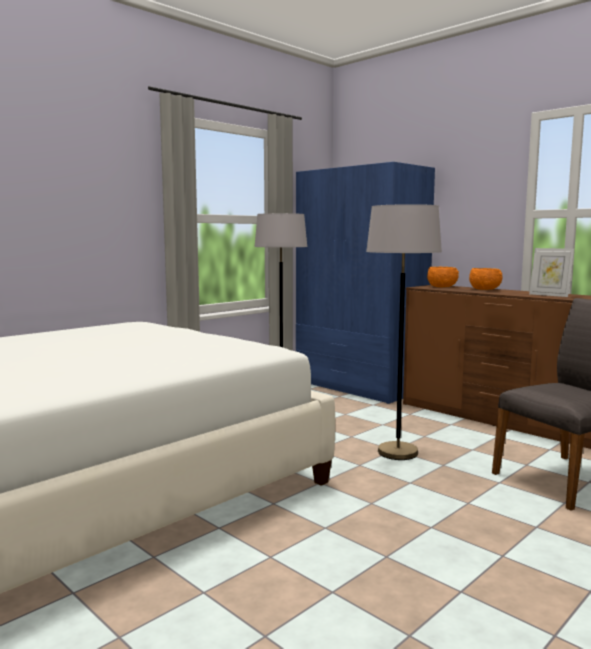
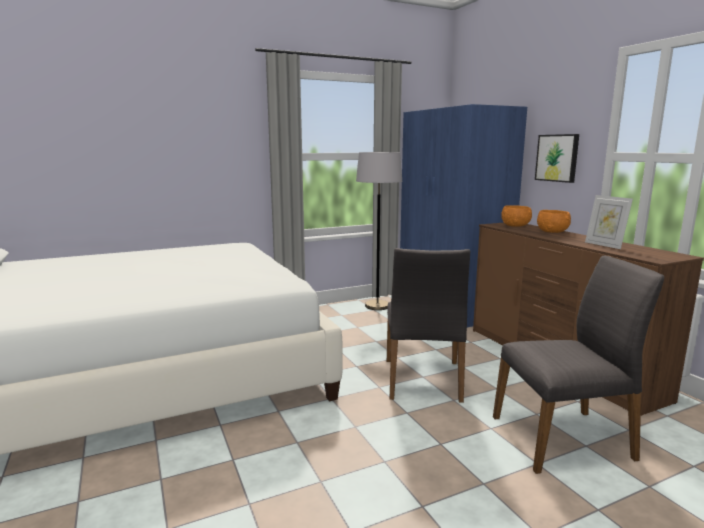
camera: 20 degrees right, 5 degrees up
grey floor lamp [366,204,442,460] -> grey chair [387,248,470,403]
none -> picture [535,134,579,183]

